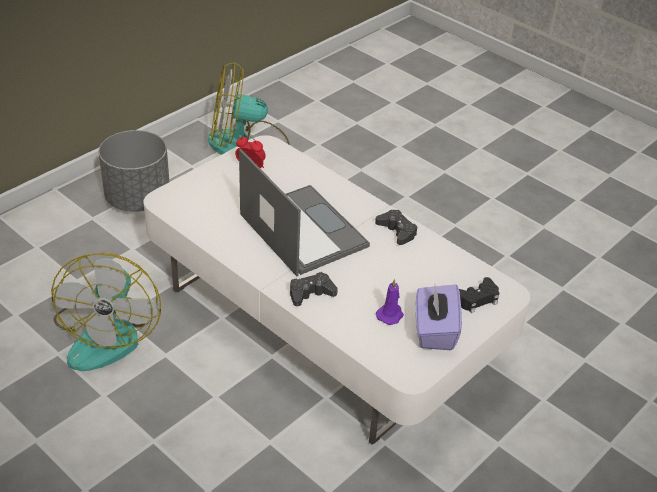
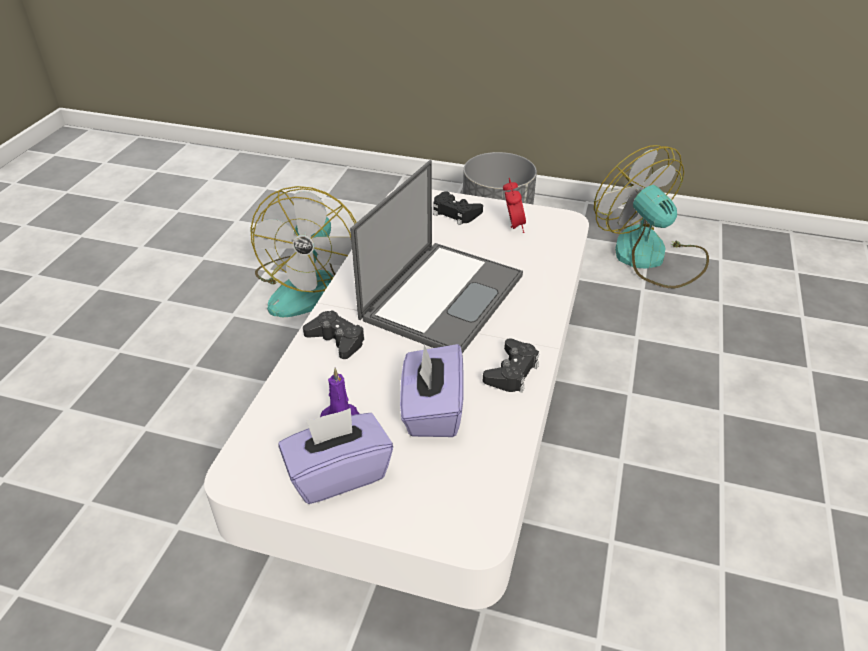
camera: 65 degrees right, 0 degrees up
fan [51,253,161,371] -> fan turned 60 degrees counterclockwise [250,186,357,317]
black game controller [459,277,499,313] -> black game controller moved to [433,191,483,225]
none -> purple tissue box [400,344,464,437]

